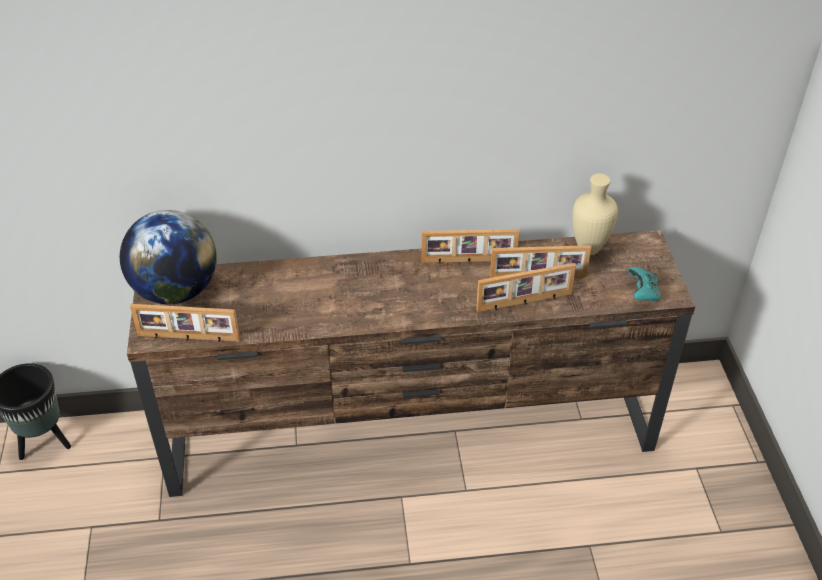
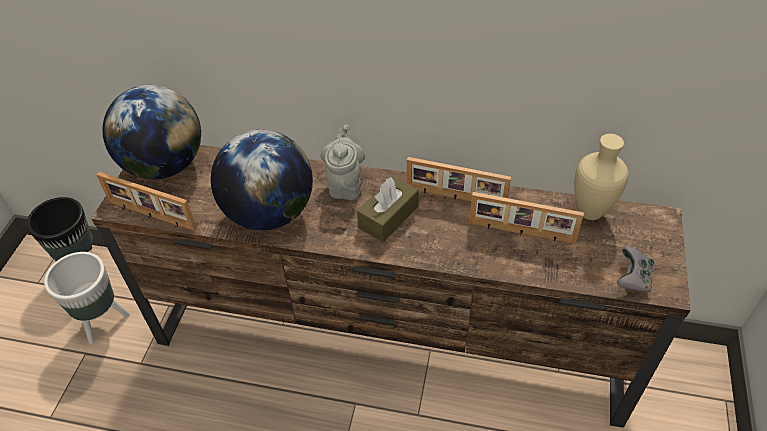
camera: 20 degrees right, 5 degrees up
picture frame [476,263,576,312] -> none
turquoise game controller [628,267,661,302] -> grey game controller [617,247,654,293]
none -> white planter [44,252,130,344]
none -> globe [211,130,313,230]
none -> grey teapot [321,125,365,200]
none -> brown tissue box [357,176,419,242]

